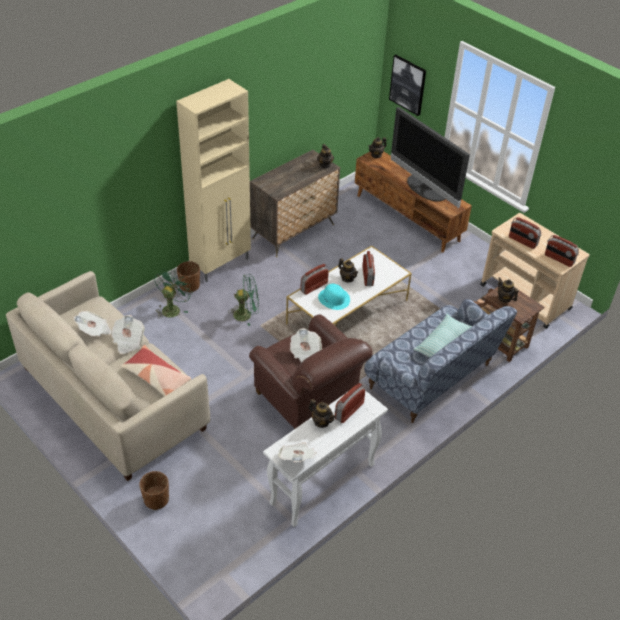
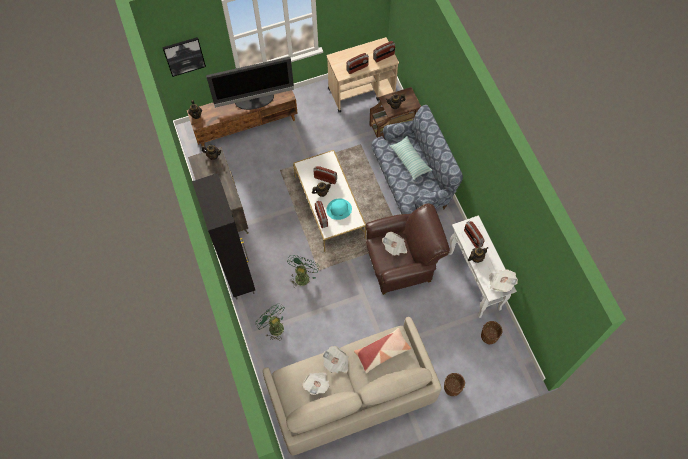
camera: 65 degrees left, 20 degrees up
beige cabinet [176,79,251,282] -> black cabinet [192,173,255,300]
brown planter [177,261,200,293] -> brown planter moved to [481,321,502,344]

